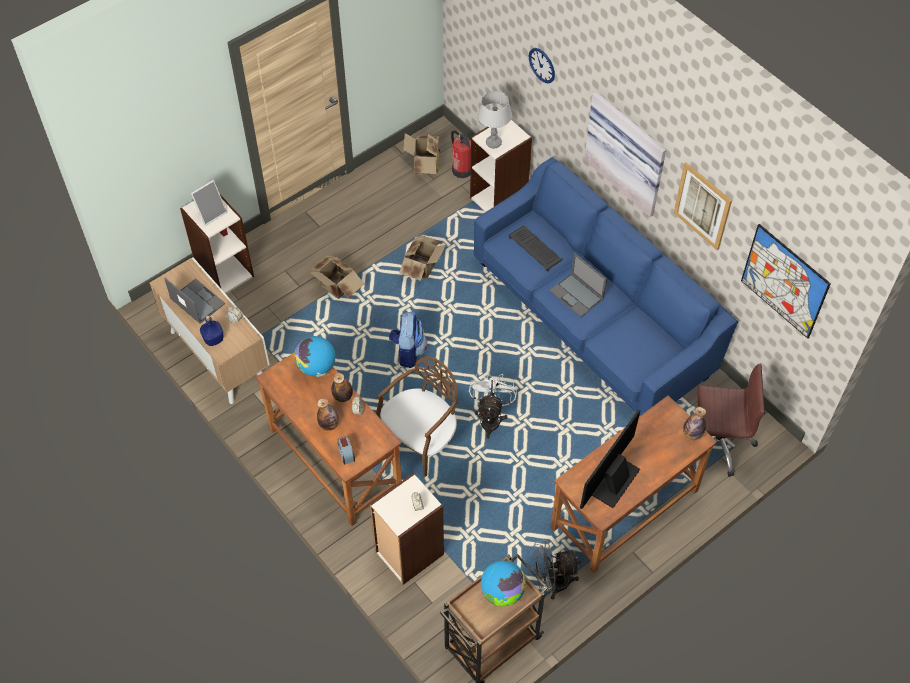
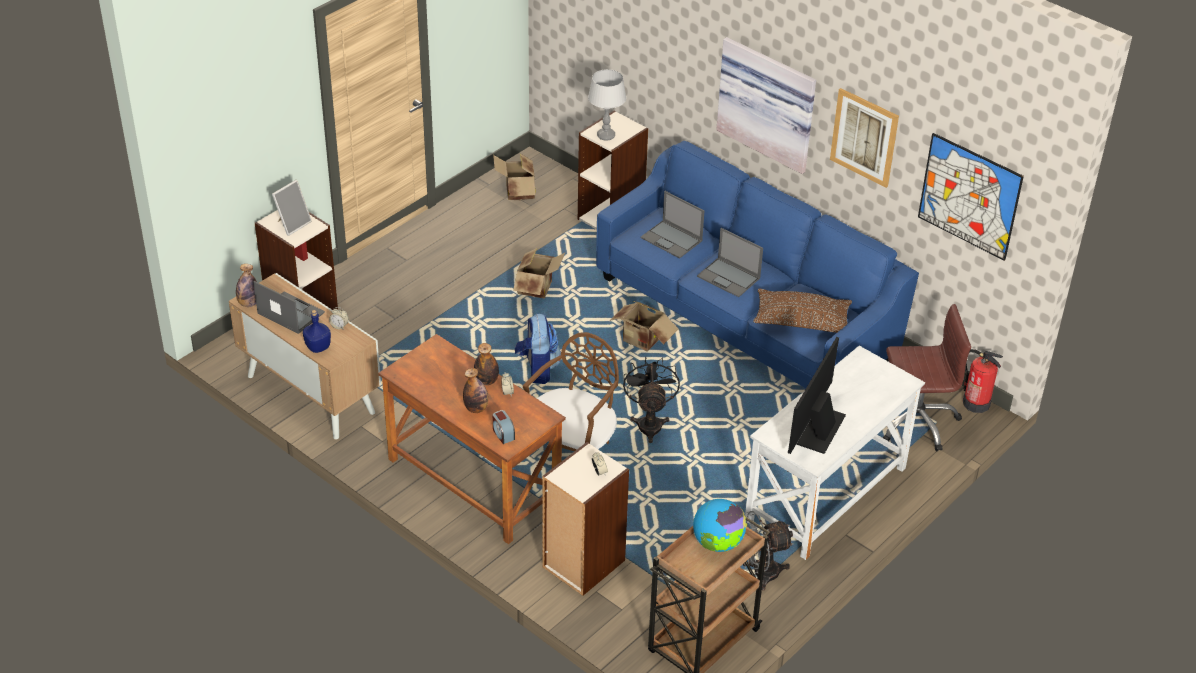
camera: 10 degrees left, 15 degrees down
globe [294,336,335,377] -> none
cardboard box [310,256,364,299] -> cardboard box moved to [609,301,678,351]
fire extinguisher [451,130,471,178] -> fire extinguisher moved to [963,349,1003,413]
white fan [469,372,517,439] -> black fan [623,357,680,443]
keyboard [509,225,562,272] -> laptop [641,191,704,259]
wall clock [529,48,555,84] -> none
brown desk [551,395,717,573] -> white desk [745,346,925,560]
bottle [683,407,706,440] -> bottle moved to [236,264,257,307]
none -> brown pillow [753,288,852,333]

